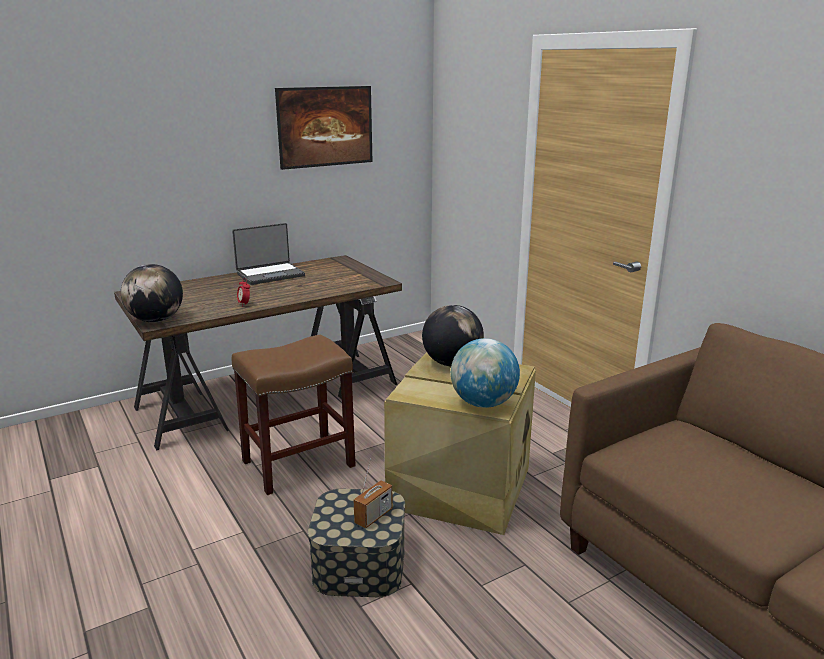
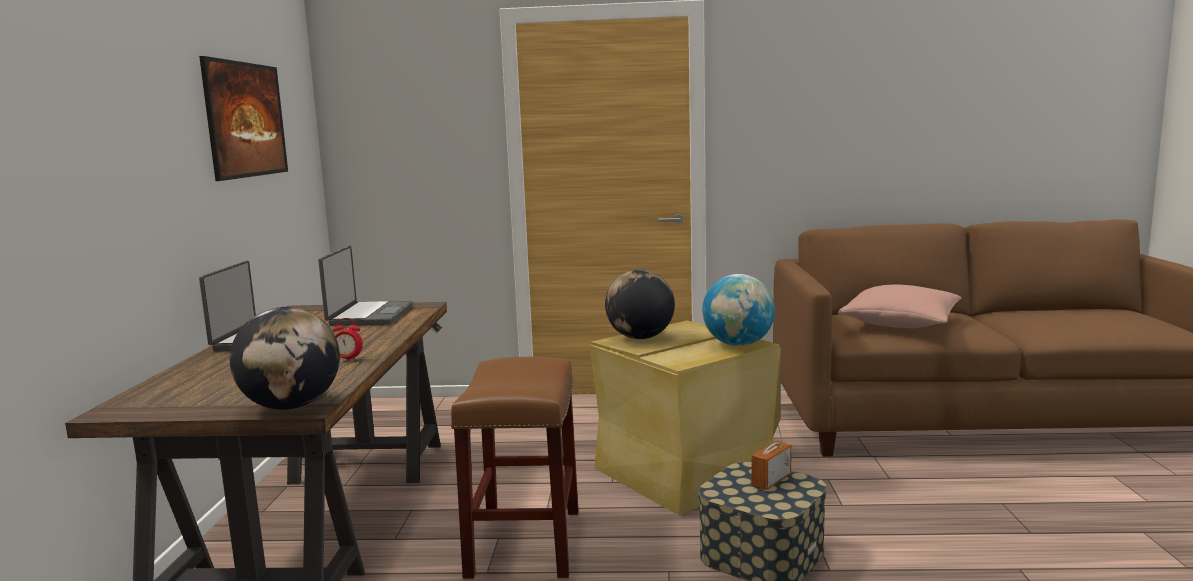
camera: 55 degrees left, 10 degrees down
radio [354,458,393,529] -> radio turned 120 degrees counterclockwise [751,419,792,490]
none -> laptop [318,246,413,326]
none -> pink pillow [838,284,962,328]

